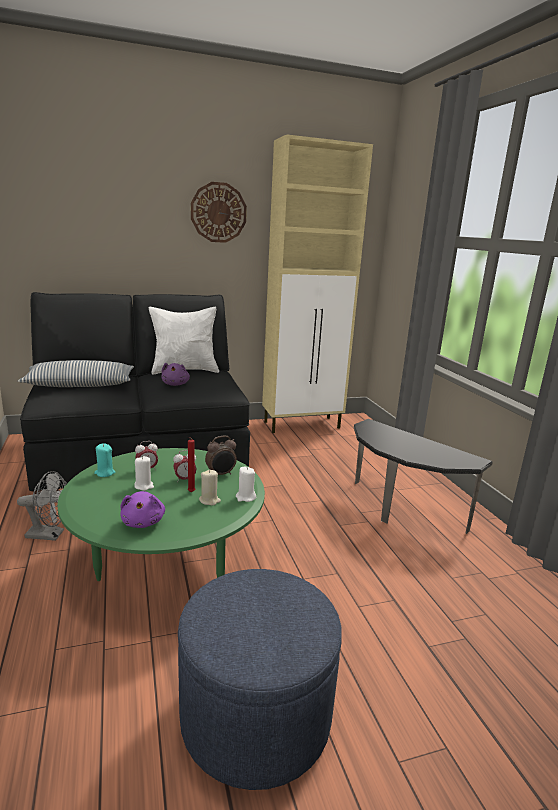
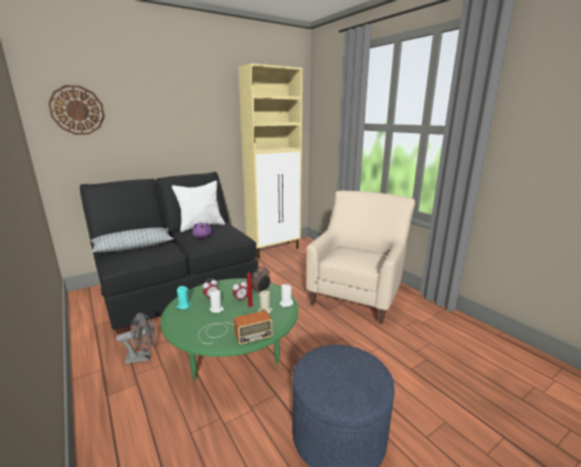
camera: 15 degrees left, 0 degrees up
purple plush toy [120,491,165,528] -> radio [198,310,273,344]
wall clock [191,182,247,243] -> wall clock moved to [48,85,105,135]
side table [354,419,493,534] -> beige armchair [306,191,415,324]

